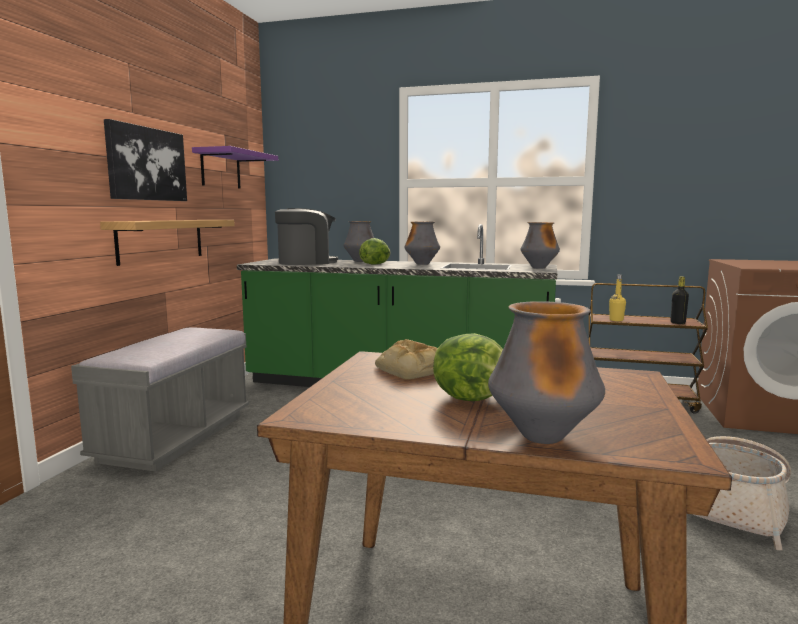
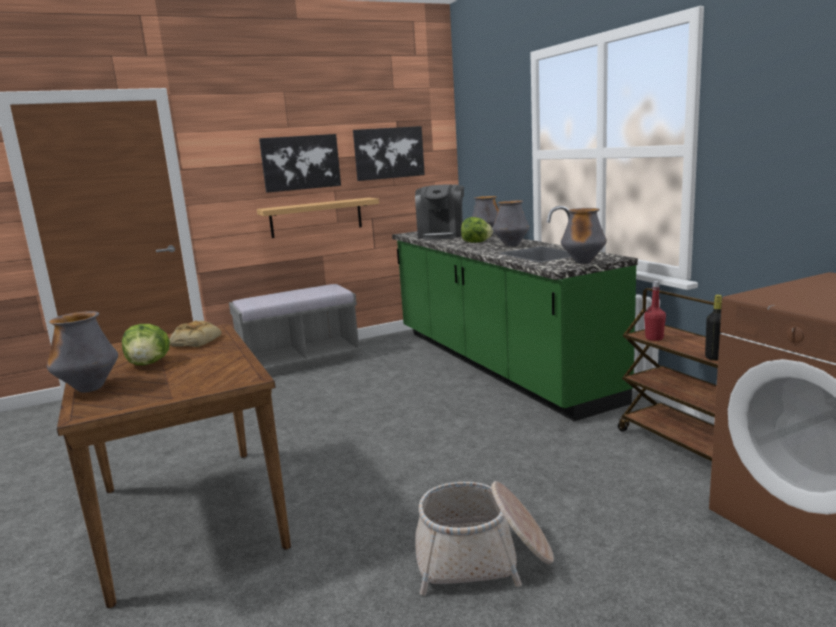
camera: 50 degrees right, 5 degrees up
purple shelf [192,146,278,189] -> picture [353,126,425,181]
coffee machine [275,208,338,265] -> coffee machine turned 75 degrees clockwise [415,184,464,240]
yellow bottle [609,275,626,321] -> red bottle [644,281,666,341]

